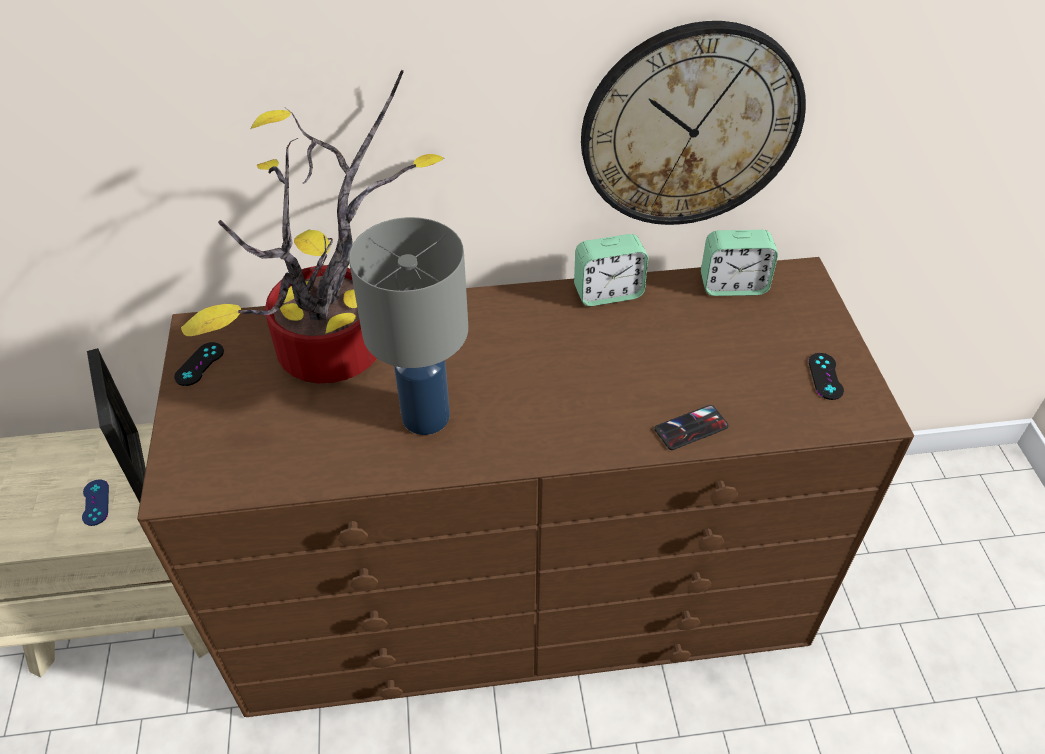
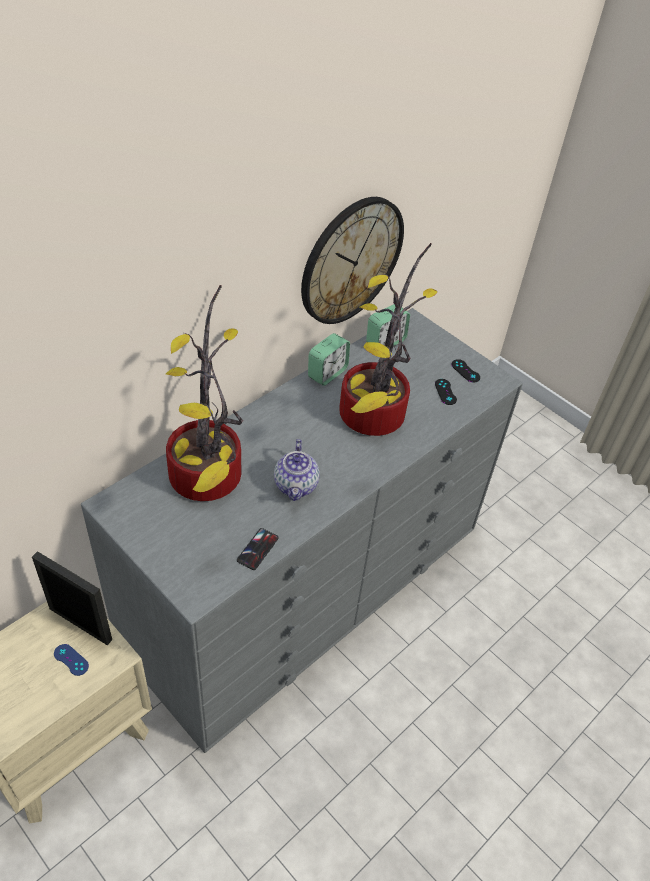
camera: 40 degrees left, 0 degrees up
brown dresser [137,257,914,717] -> grey dresser [81,308,523,753]
black game controller [174,342,224,386] -> black game controller moved to [435,379,457,405]
grey table lamp [349,217,468,435] -> teapot [274,439,320,501]
phone [654,405,729,450] -> phone moved to [237,528,279,570]
none -> potted plant [339,243,437,436]

